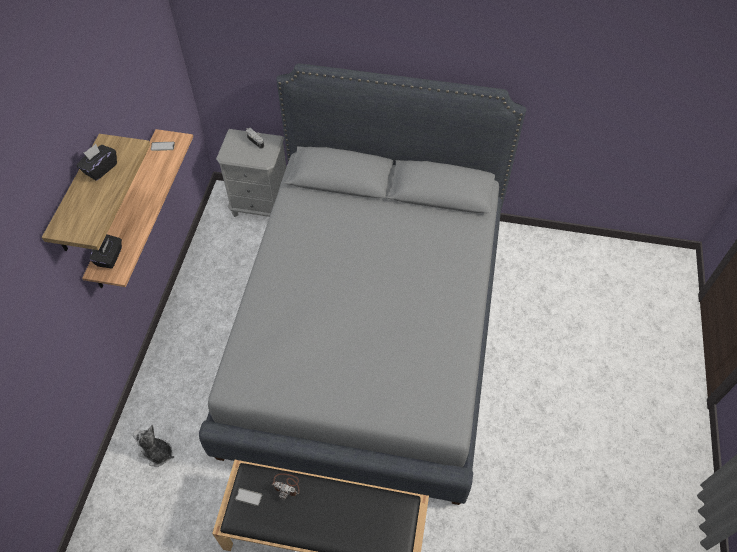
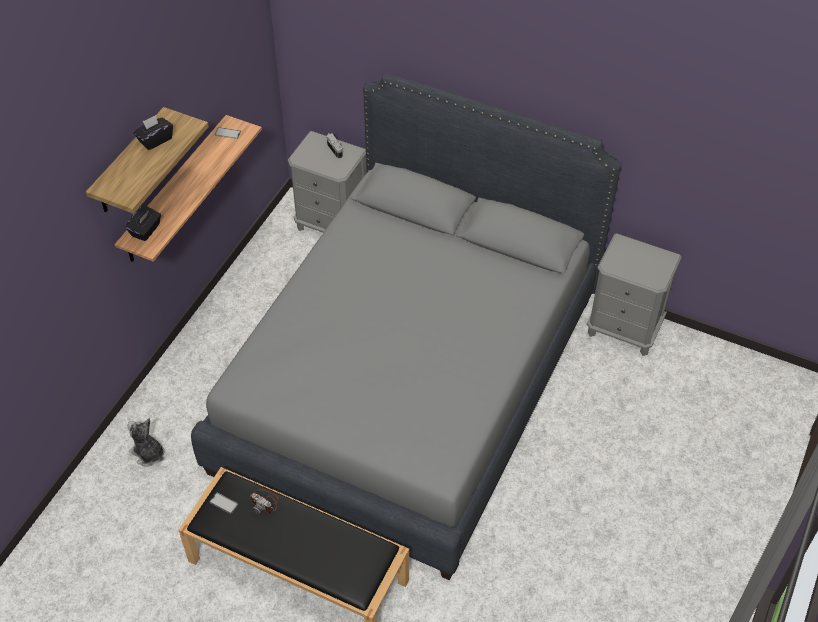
camera: 15 degrees right, 5 degrees down
none -> grey nightstand [587,233,682,356]

